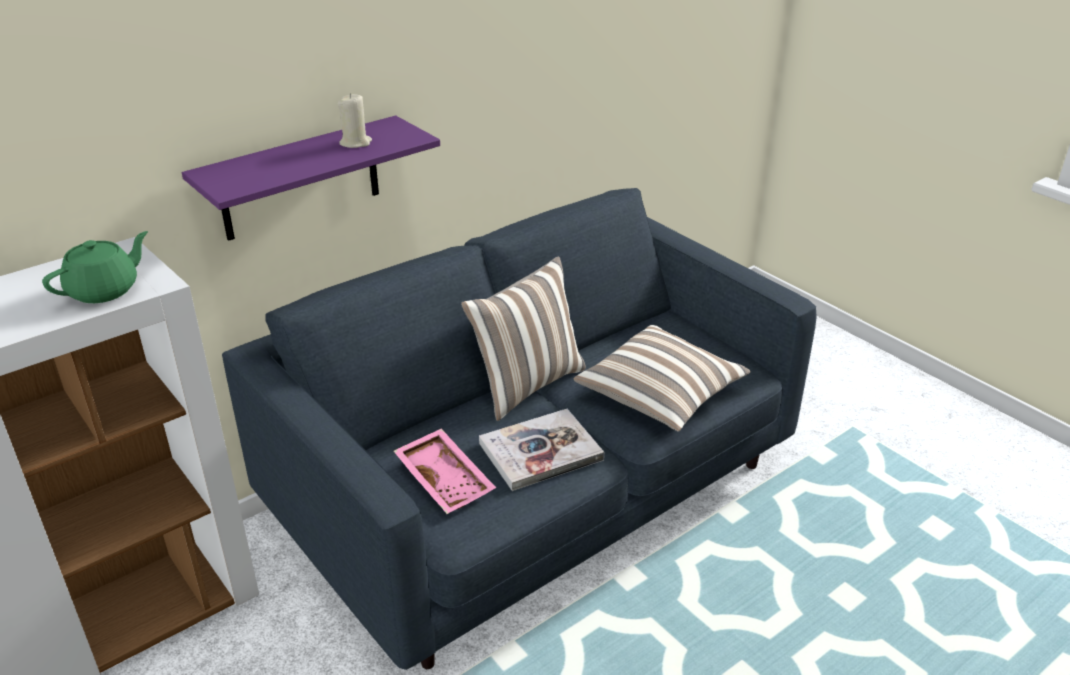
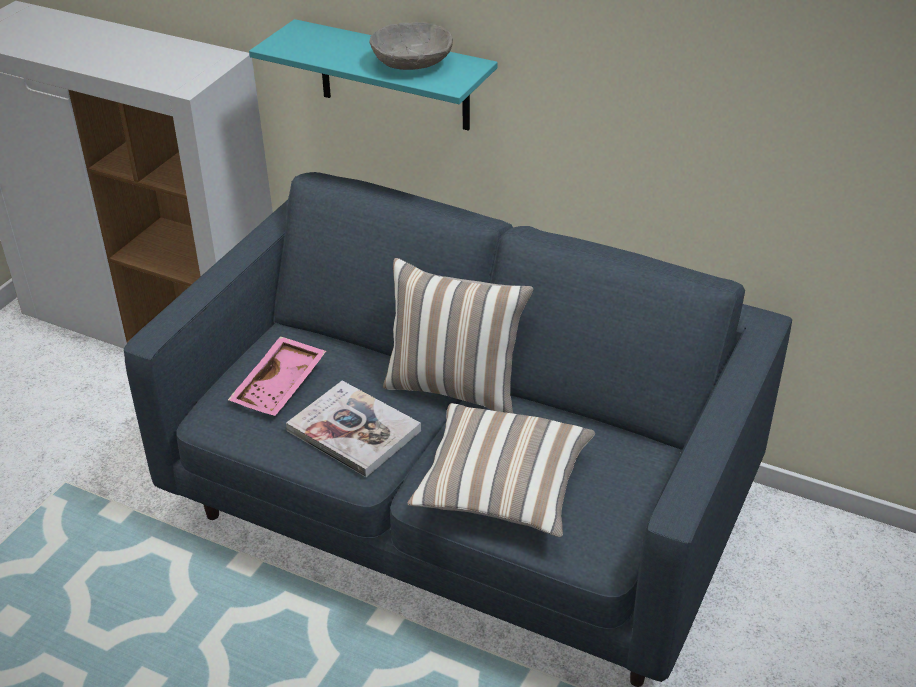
camera: 65 degrees right, 5 degrees up
green teapot [42,231,148,303] -> none
purple shelf [182,116,440,241] -> turquoise shelf [249,19,498,131]
beige candle [338,93,372,148] -> grey bowl [369,22,453,70]

